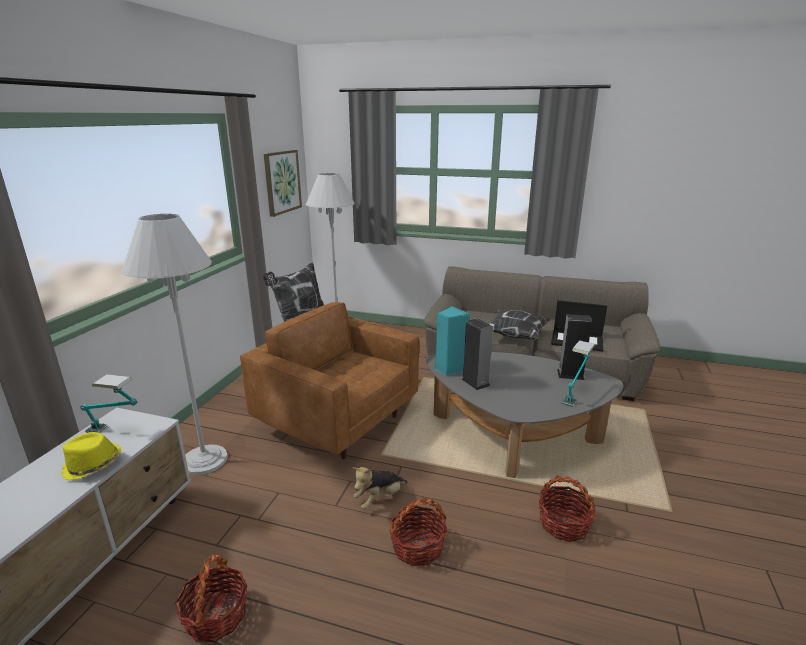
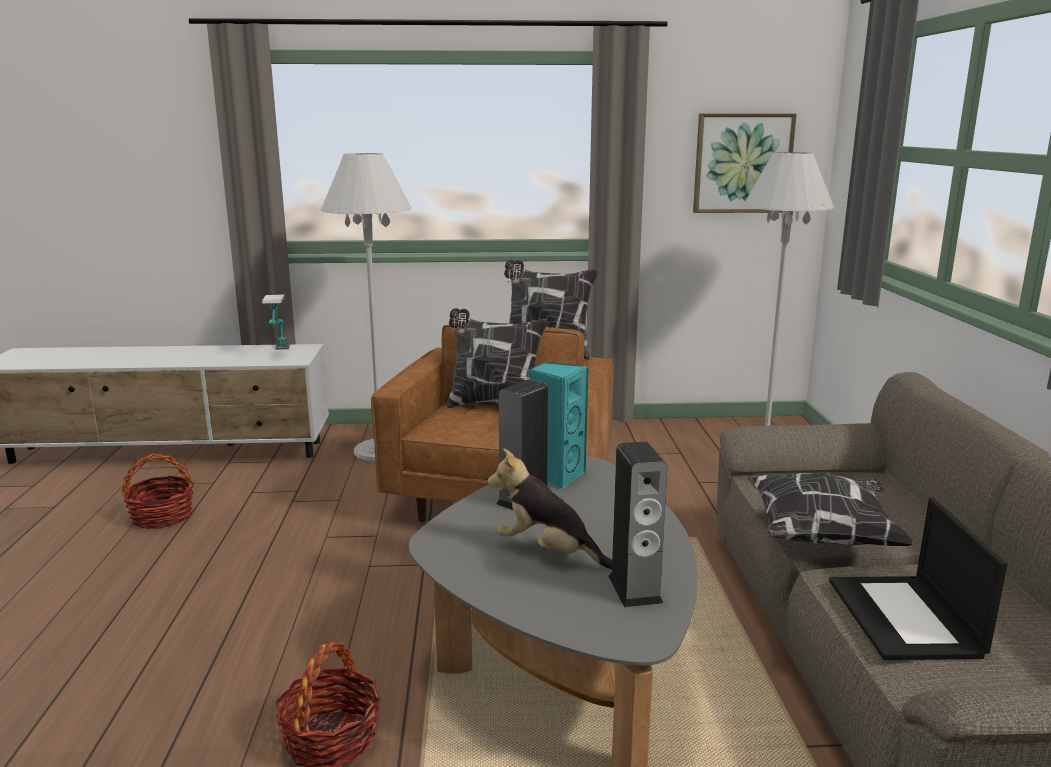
camera: 70 degrees right, 5 degrees down
yellow hat [61,432,121,480] -> none
plush toy [353,467,408,510] -> plush toy moved to [488,449,612,569]
basket [389,497,447,566] -> none
table lamp [562,340,595,407] -> none
none -> pillow [446,308,547,408]

